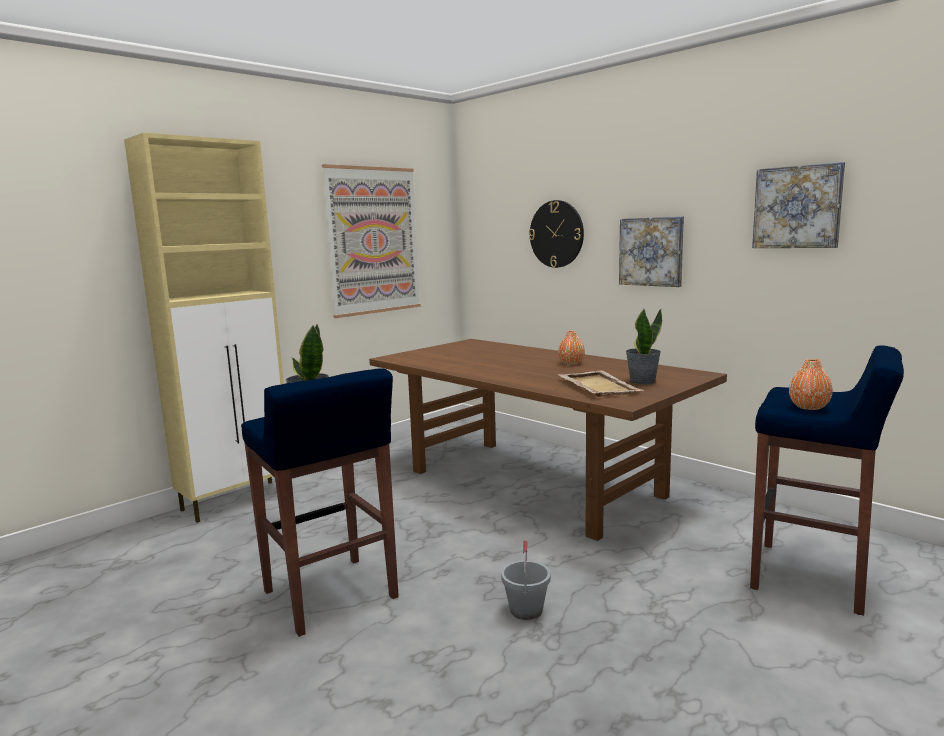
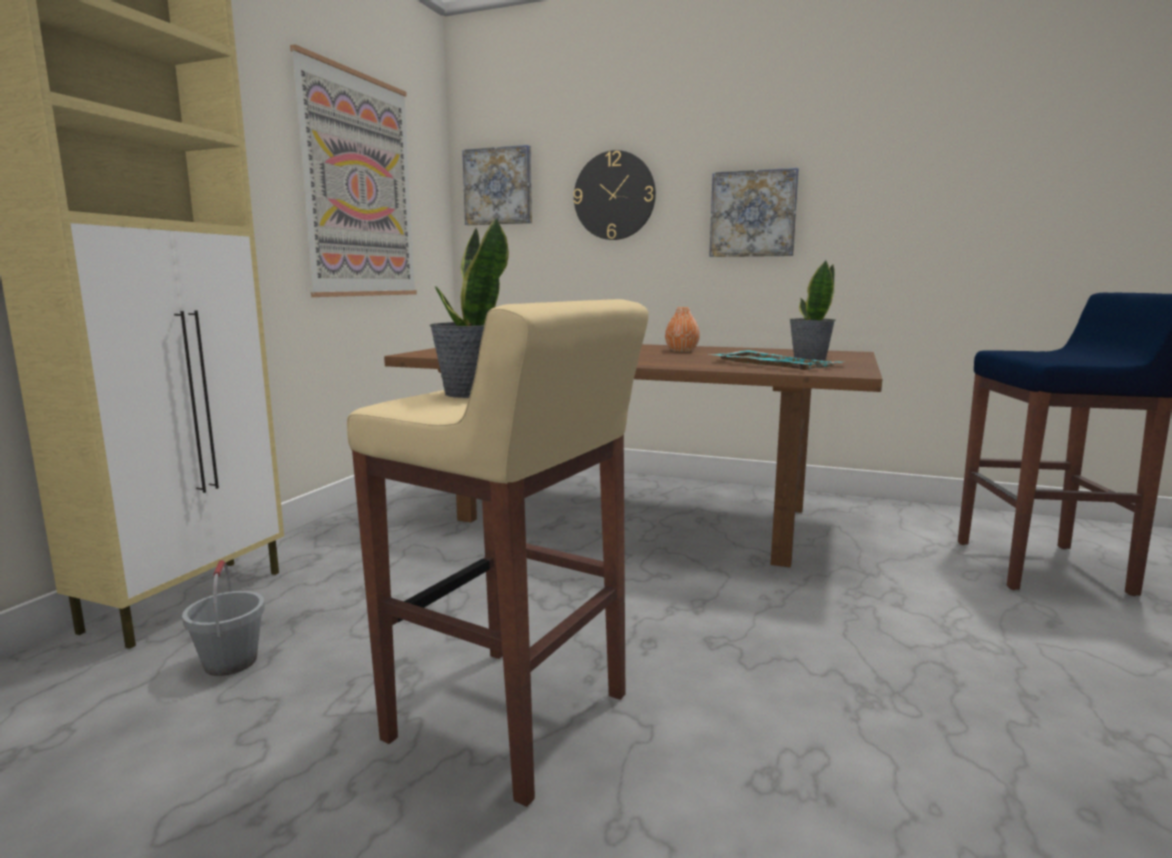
camera: 25 degrees left, 0 degrees up
blue stool [241,368,399,637] -> beige stool [347,299,649,807]
grey bucket [501,540,551,620] -> grey bucket moved to [182,560,265,676]
beige tray [557,370,644,397] -> turquoise tray [710,350,840,370]
picture [752,162,845,248] -> picture moved to [462,145,532,225]
orange vase [789,359,833,410] -> none

